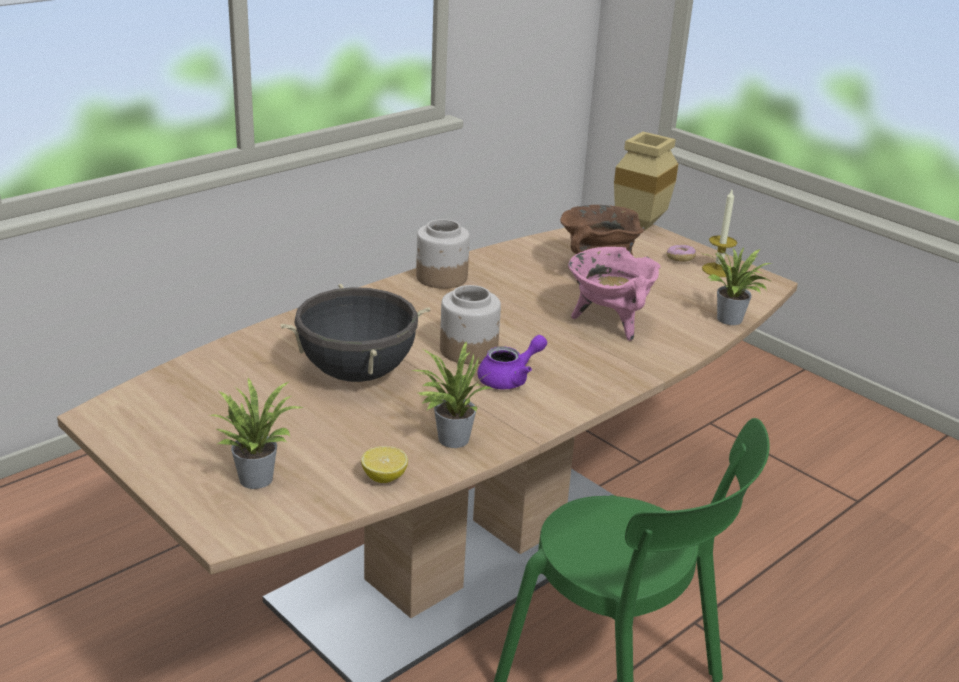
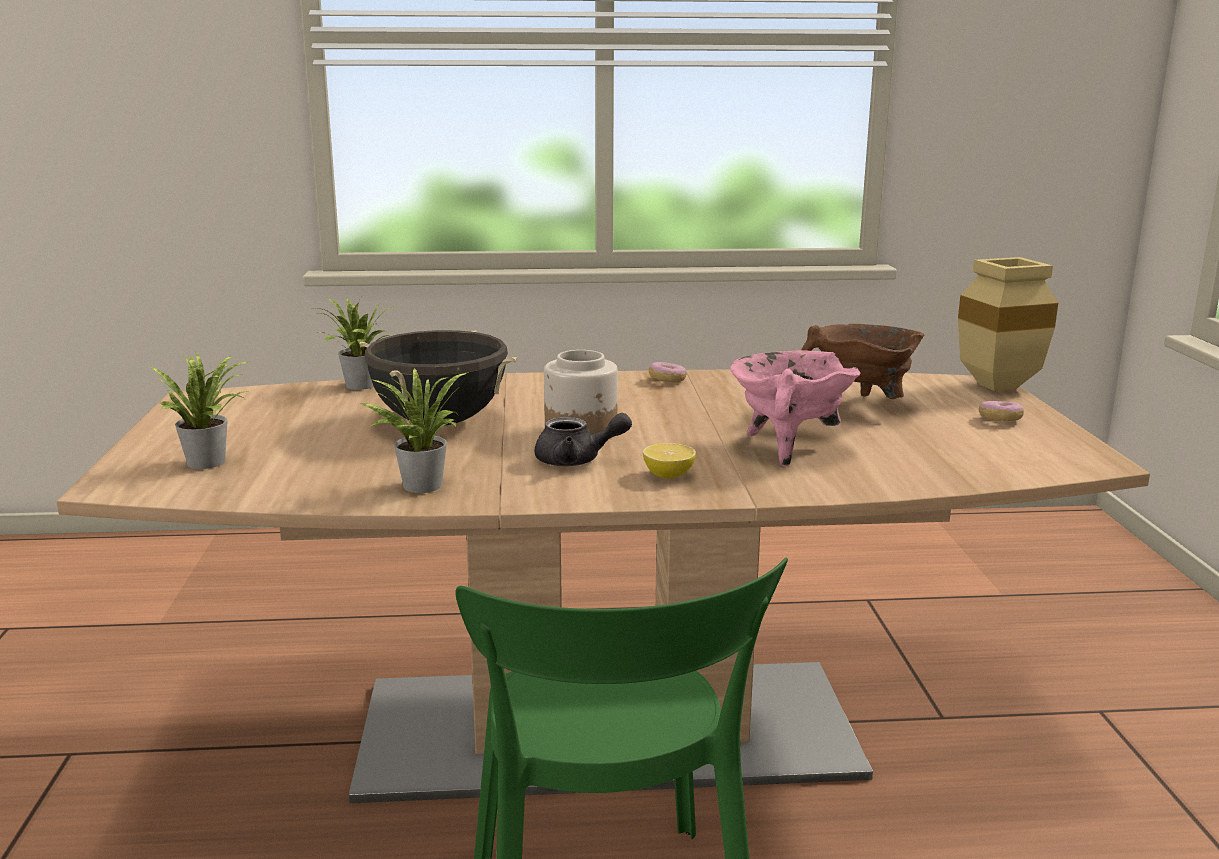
camera: 40 degrees right, 10 degrees down
lemon [361,446,408,483] -> lemon moved to [643,443,696,479]
jar [416,219,470,289] -> donut [649,362,687,382]
purple teapot [478,335,547,390] -> grey teapot [534,413,632,466]
candle [702,190,737,277] -> none
potted plant [705,246,771,325] -> potted plant moved to [315,298,394,390]

